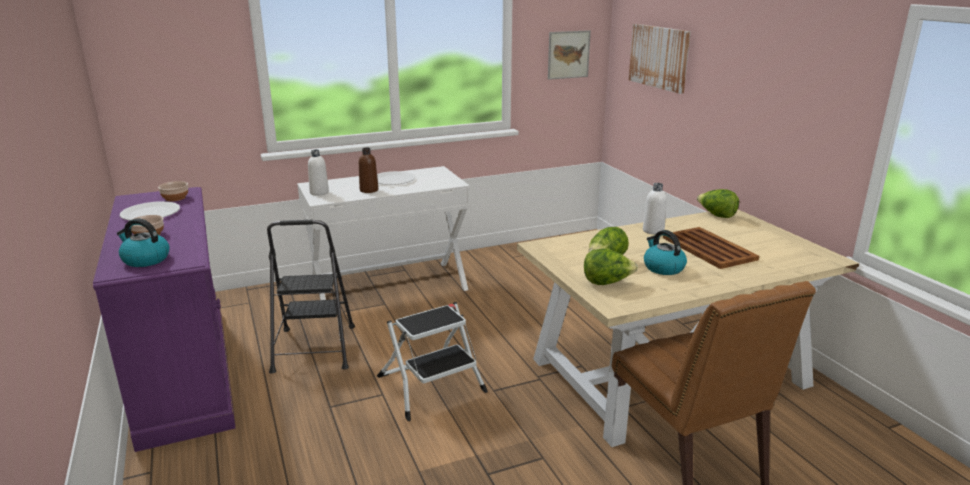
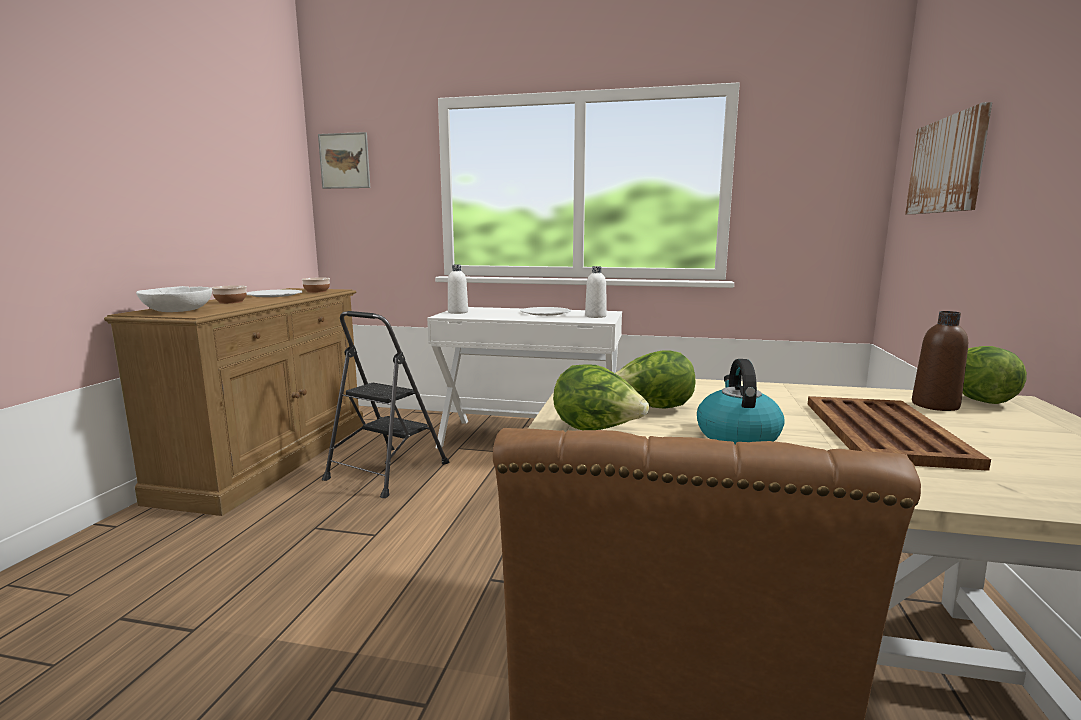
camera: 35 degrees right, 10 degrees down
purple cabinet [93,187,235,452] -> brown cabinet [104,288,363,516]
kettle [117,218,170,267] -> white bowl [136,286,212,312]
brown bottle [359,148,378,193] -> brown bottle moved to [912,311,968,411]
step ladder [377,302,488,421] -> none
picture [548,30,591,80] -> picture moved to [318,132,370,189]
white bottle [643,183,667,235] -> white bottle moved to [585,266,607,318]

